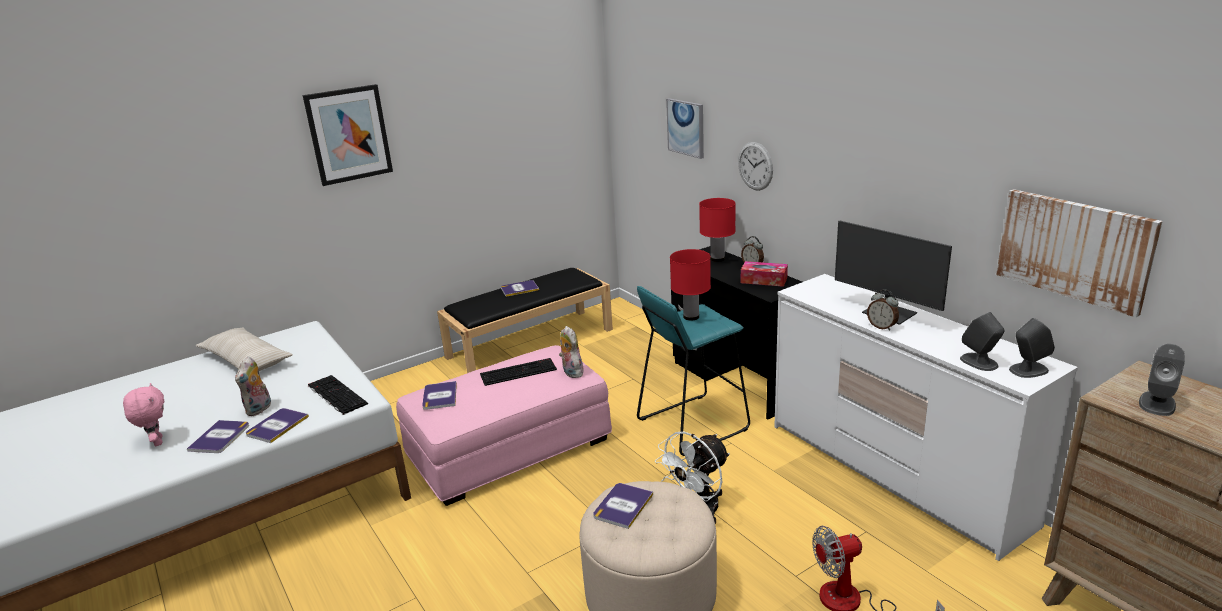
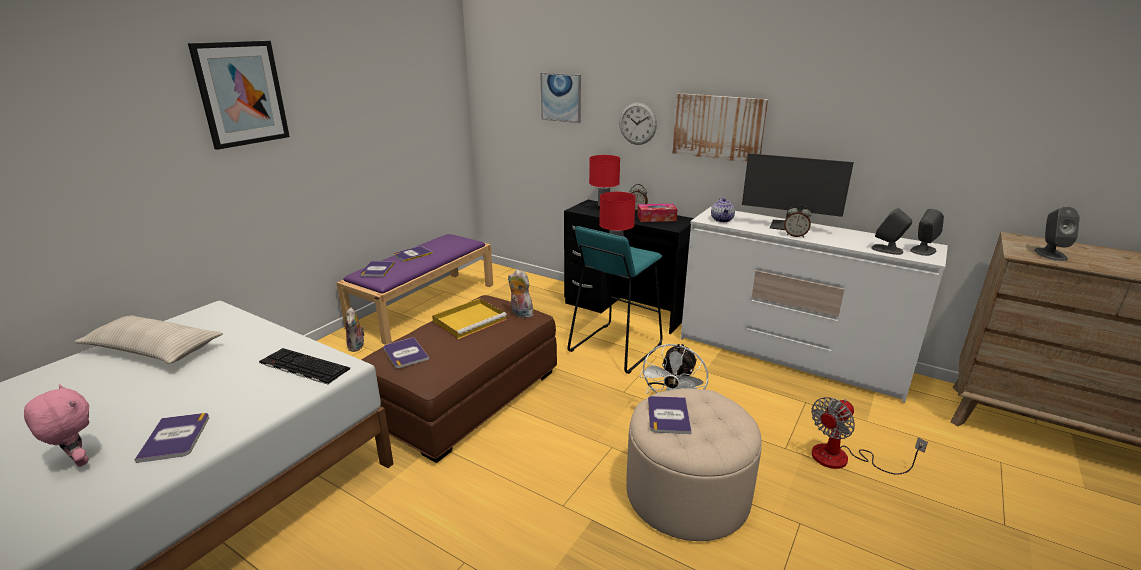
camera: 25 degrees left, 0 degrees up
plush toy [235,356,271,416] -> plush toy moved to [345,307,365,352]
book [246,408,309,443] -> book moved to [360,261,395,277]
pink ottoman [396,345,612,506] -> brown ottoman [361,295,557,463]
black bench [437,268,613,373] -> purple bench [336,234,493,345]
keyboard [480,358,557,386] -> yellow tray [432,298,507,339]
picture [996,189,1163,317] -> picture moved to [672,93,768,162]
none -> teapot [711,198,735,222]

